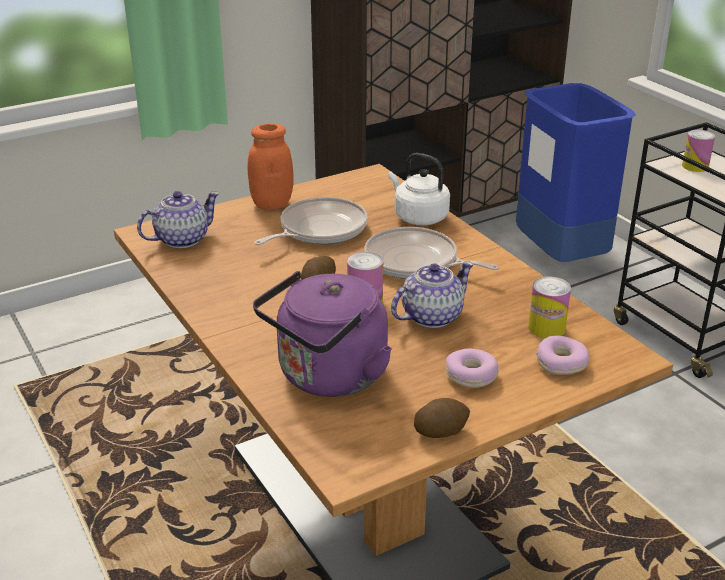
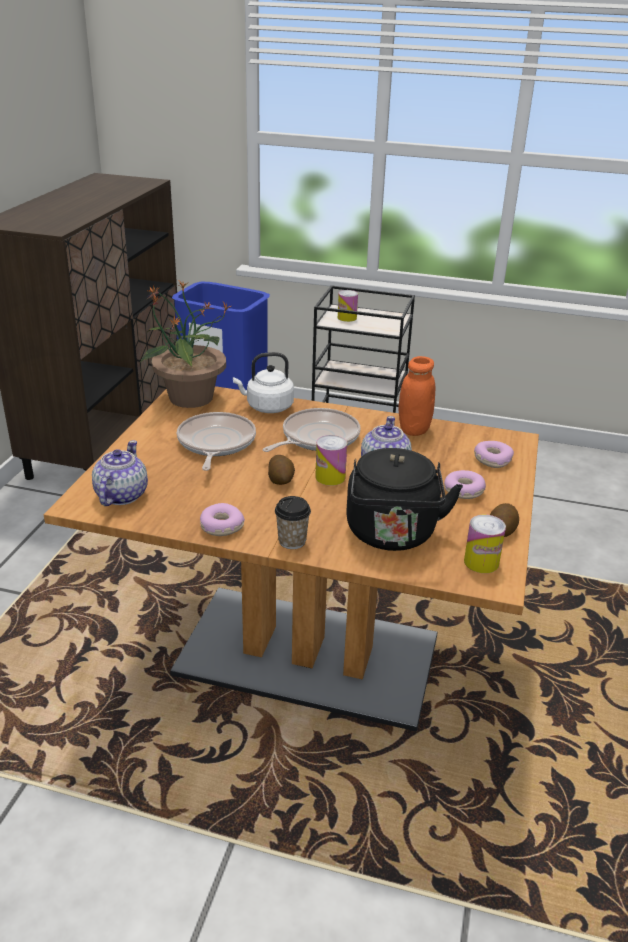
camera: 45 degrees left, 0 degrees up
orange jar [247,123,294,210] -> orange jar moved to [399,356,436,436]
purple kettle [253,271,392,397] -> black kettle [346,448,463,551]
frying pan [365,227,499,279] -> frying pan turned 150 degrees clockwise [263,408,360,452]
can [528,276,571,338] -> can moved to [464,514,506,573]
none -> potted plant [141,281,231,408]
none -> donut [200,503,245,536]
none -> cup [275,496,311,549]

